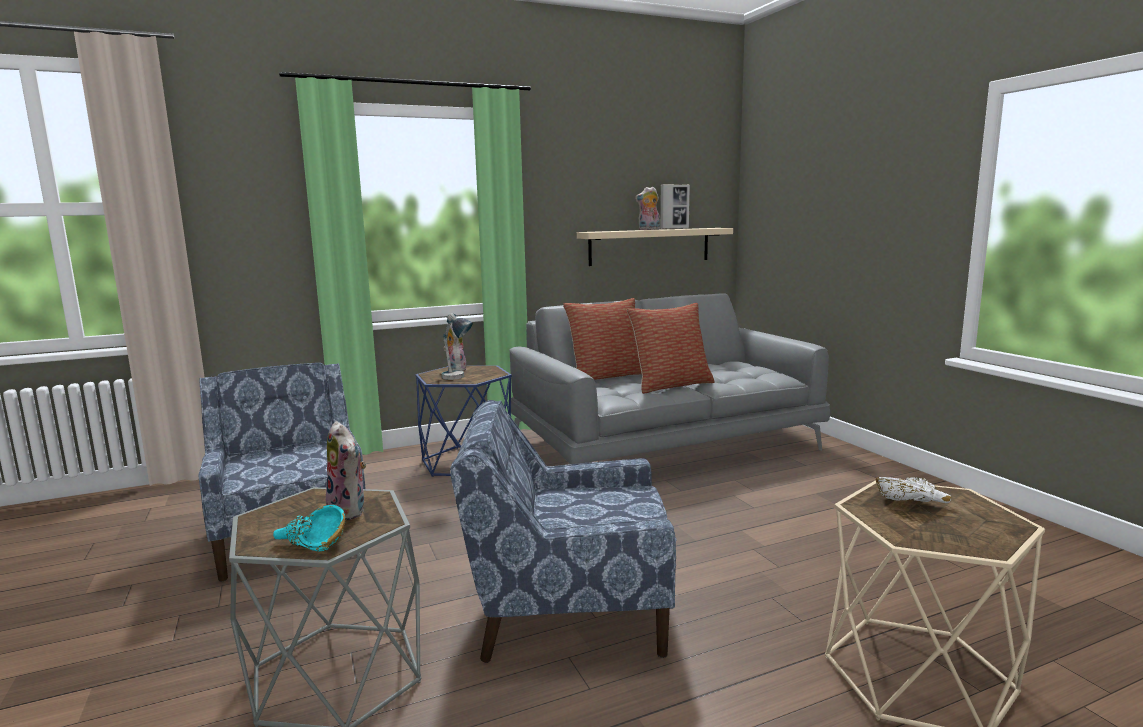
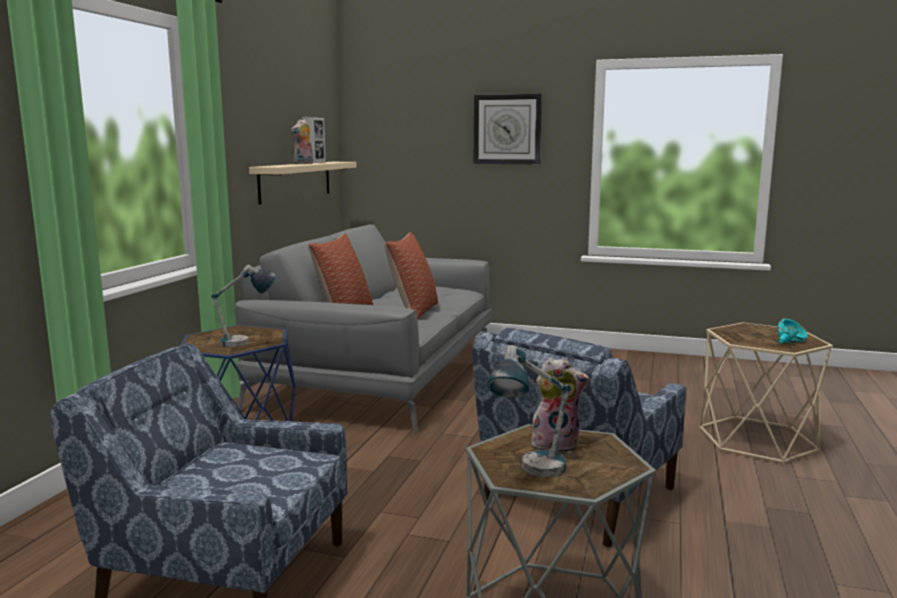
camera: 50 degrees left, 0 degrees up
turquoise bowl [273,505,345,552] -> turquoise bowl moved to [778,319,808,343]
plush toy [443,324,467,371] -> none
white bowl [876,477,951,503] -> none
none -> wall clock [474,94,542,165]
none -> table lamp [487,345,571,477]

